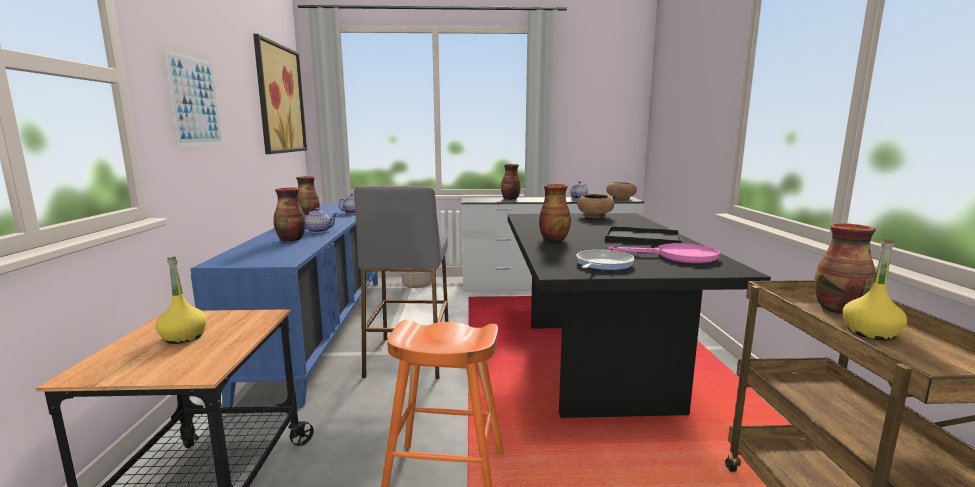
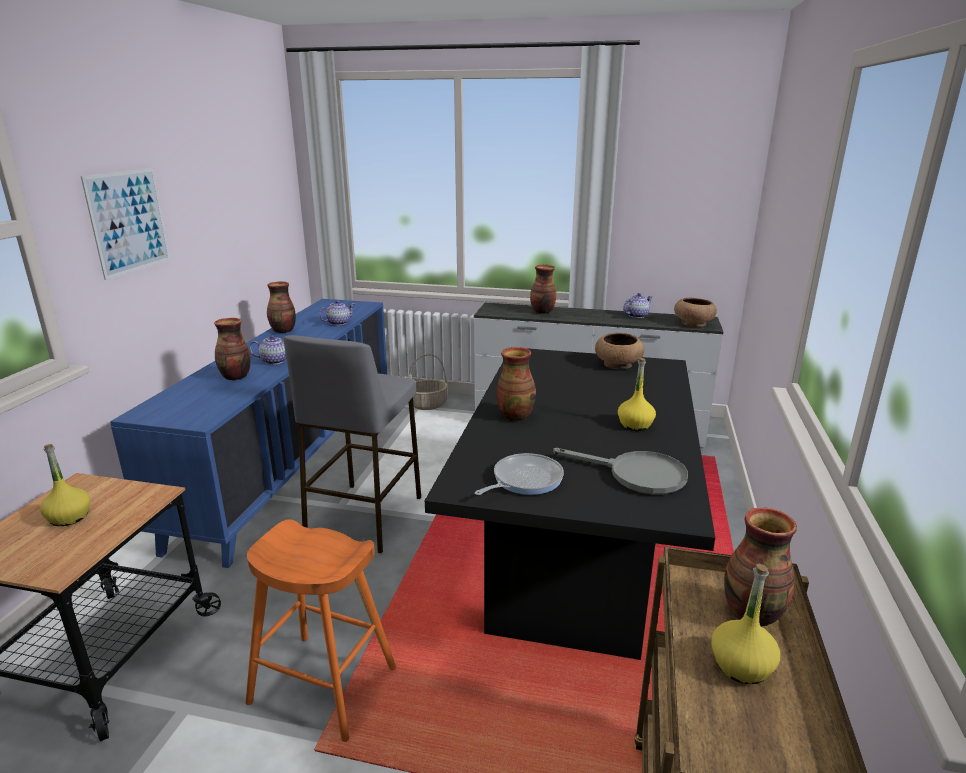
camera: 15 degrees right, 10 degrees up
picture [253,34,307,154] -> none
black tray [605,226,682,245] -> yellow bottle [618,358,656,431]
pink frying pan [608,243,720,263] -> grey frying pan [553,448,688,495]

